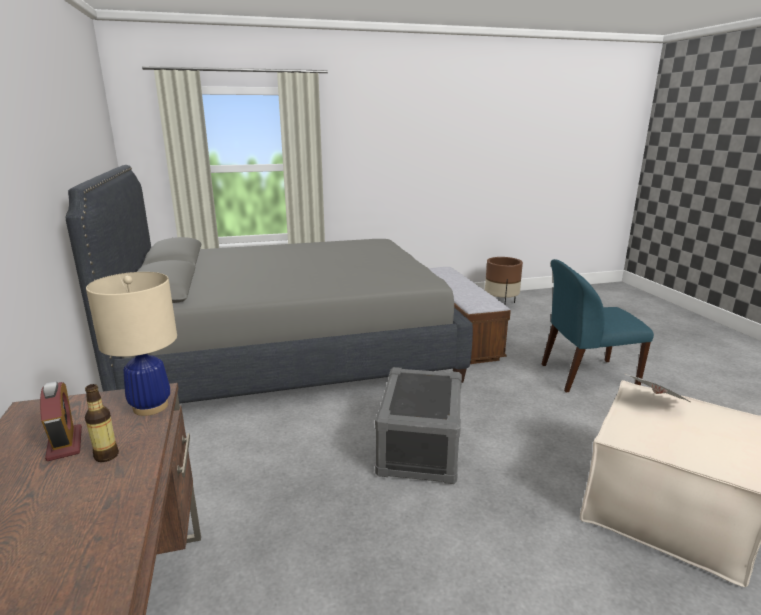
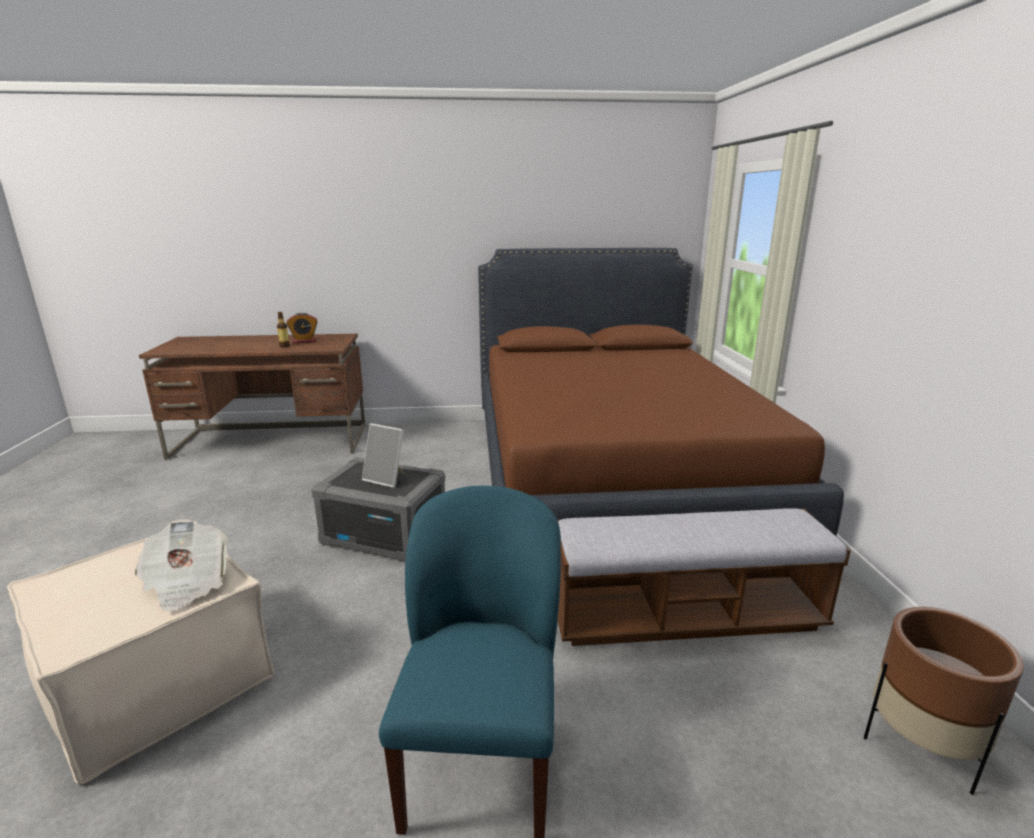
camera: 100 degrees right, 0 degrees up
grey bed [66,165,473,404] -> brown bed [478,248,844,536]
beige table lamp [86,272,177,416] -> none
none -> picture frame [362,423,404,488]

